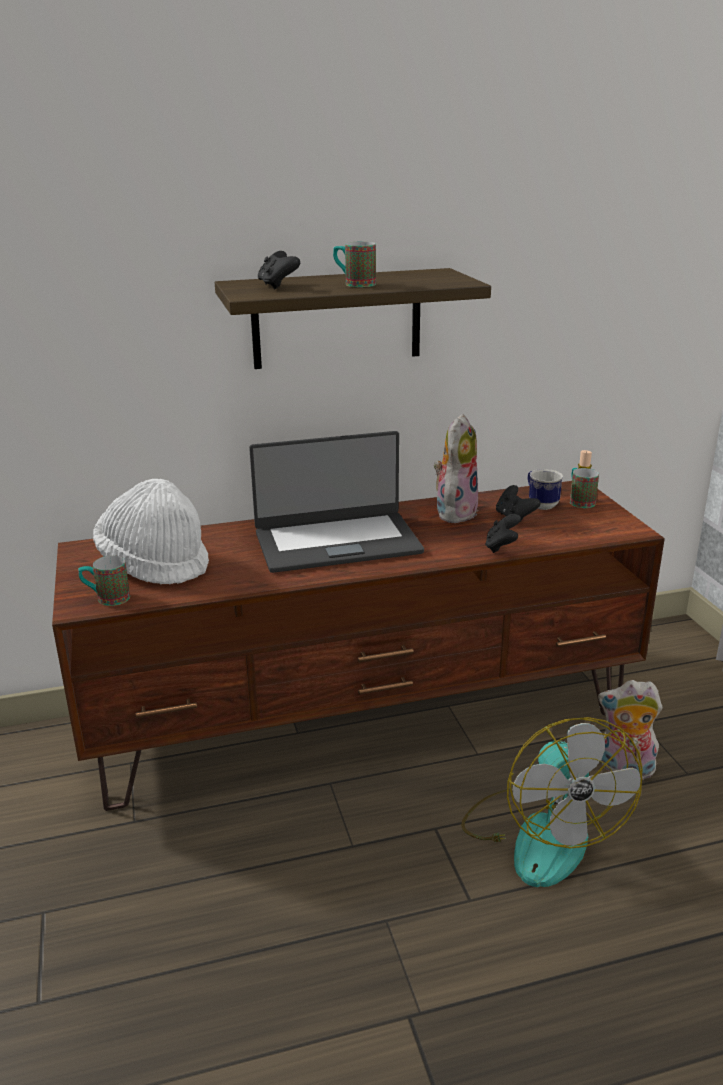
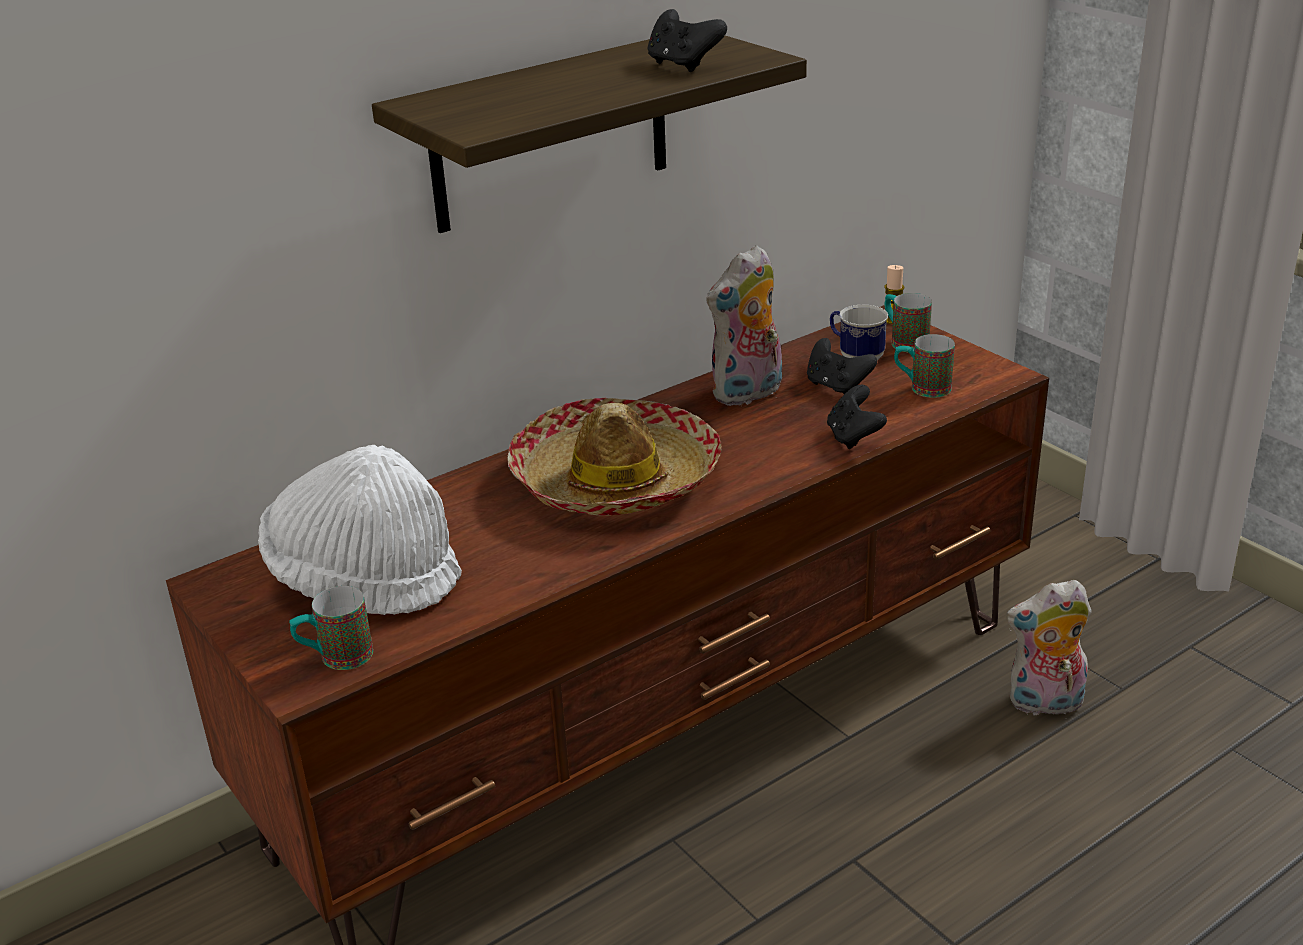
camera: 20 degrees left, 5 degrees up
laptop [249,431,424,573] -> hat [507,398,722,516]
black game controller [258,251,300,289] -> black game controller moved to [648,9,727,72]
mug [333,242,376,287] -> mug moved to [894,334,955,398]
plush toy [434,414,478,523] -> plush toy turned 135 degrees counterclockwise [706,245,782,406]
fan [461,717,643,887] -> none

